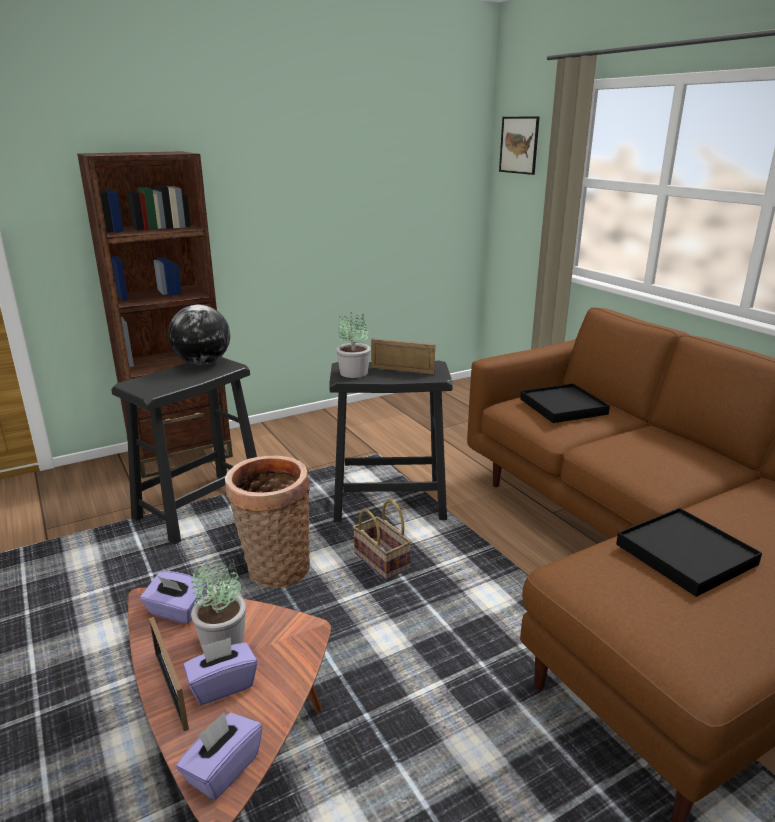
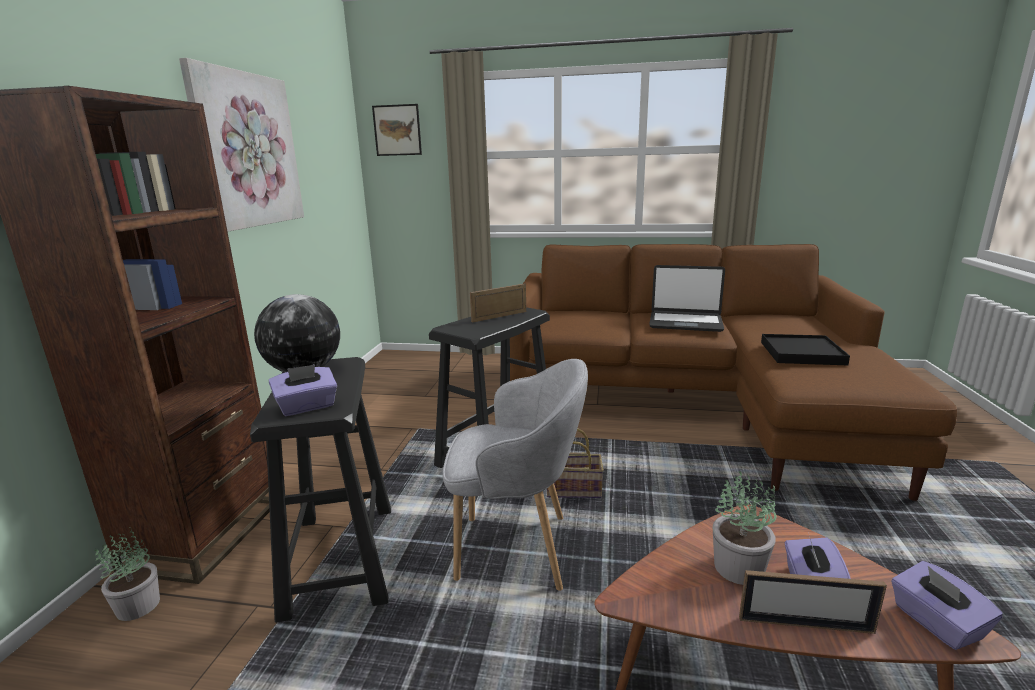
camera: 50 degrees left, 5 degrees down
purple tissue box [140,571,207,624] -> purple tissue box moved to [269,364,337,416]
basket [225,455,310,588] -> grey armchair [443,359,588,591]
potted plant [336,312,371,378] -> potted plant moved to [95,528,160,621]
black tray [520,384,610,423] -> none
none -> picture [179,58,304,232]
none -> laptop [649,265,725,332]

